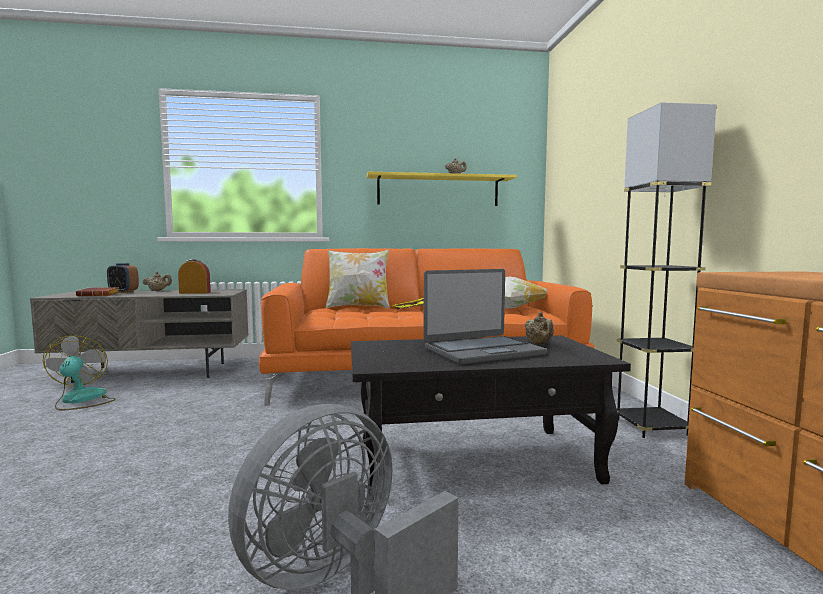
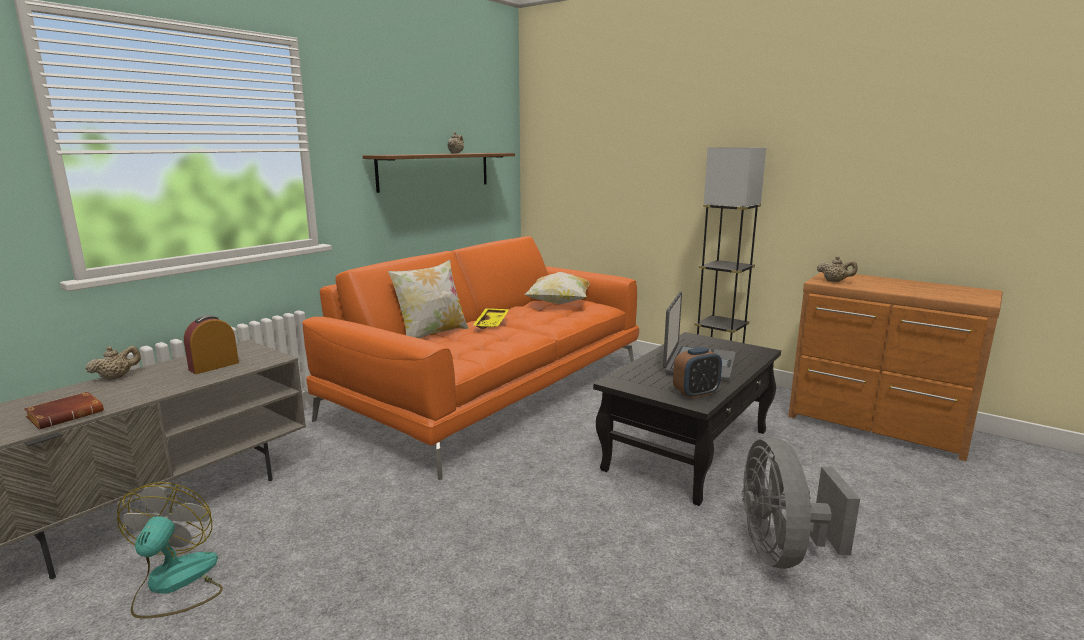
camera: 45 degrees left, 10 degrees up
fan [43,335,116,411] -> fan turned 60 degrees clockwise [117,482,223,618]
alarm clock [107,263,139,293] -> alarm clock moved to [673,347,722,399]
yellow shelf [367,172,517,206] -> brown shelf [363,153,515,193]
beige teapot [525,312,554,345] -> beige teapot moved to [817,256,858,282]

